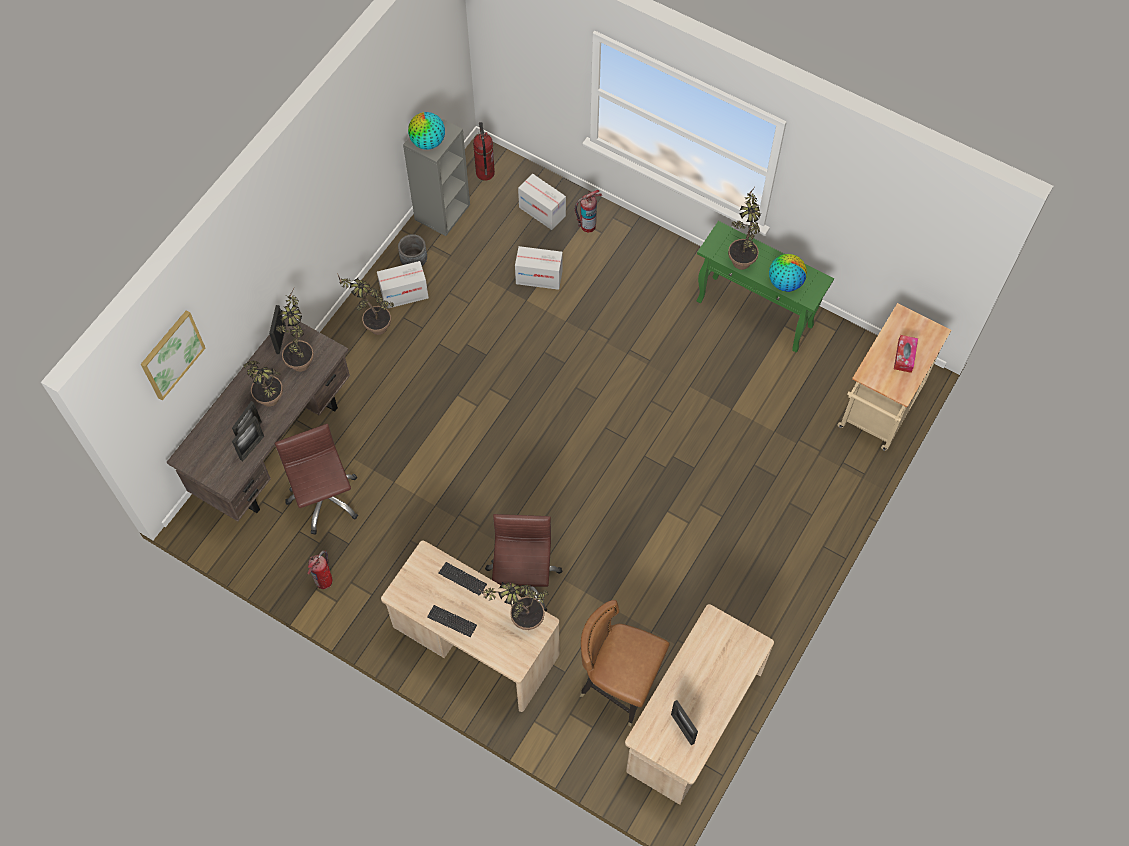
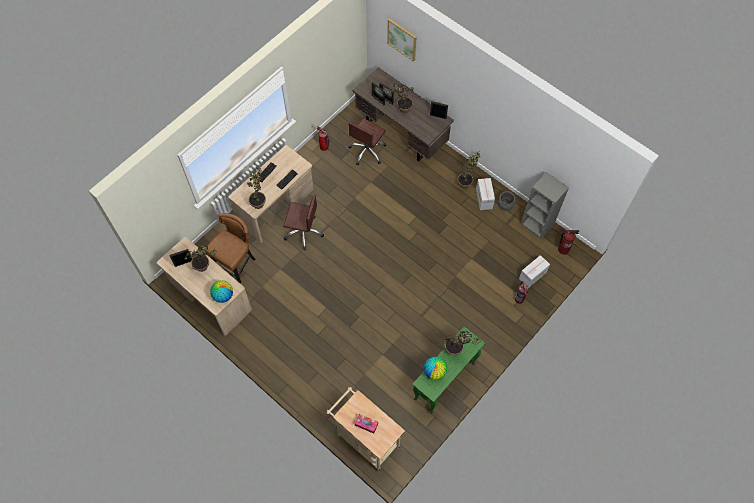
camera: 100 degrees right, 0 degrees up
brown office chair [275,424,358,535] -> brown office chair turned 135 degrees clockwise [348,118,386,165]
potted plant [276,290,314,372] -> potted plant moved to [185,244,218,272]
globe [408,112,445,149] -> globe moved to [210,280,233,303]
cardboard box [515,246,563,290] -> none

